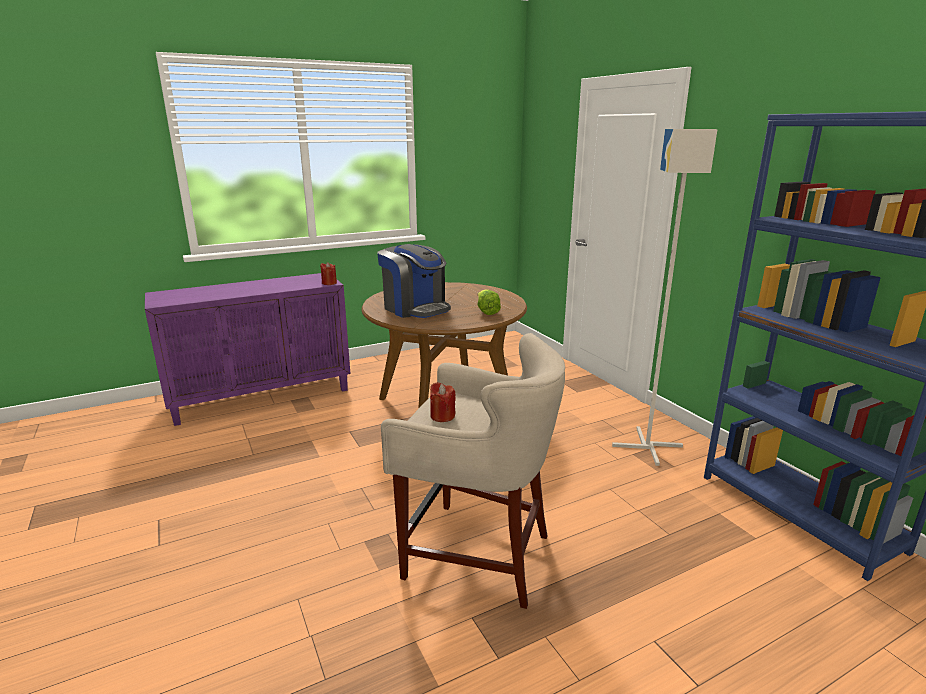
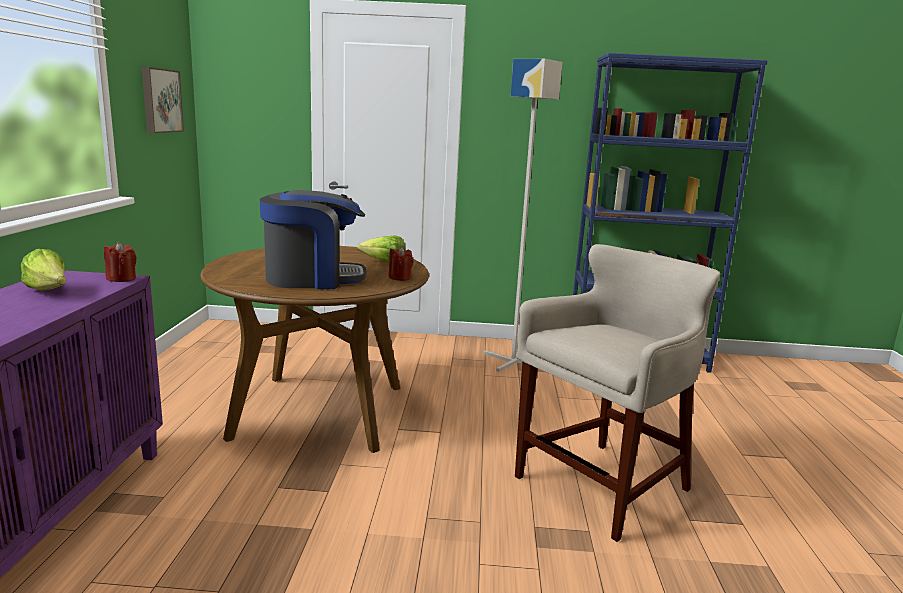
camera: 60 degrees left, 5 degrees down
red candle [430,382,456,422] -> red candle moved to [389,246,413,281]
none -> lettuce [21,249,66,291]
none -> picture [142,67,184,133]

